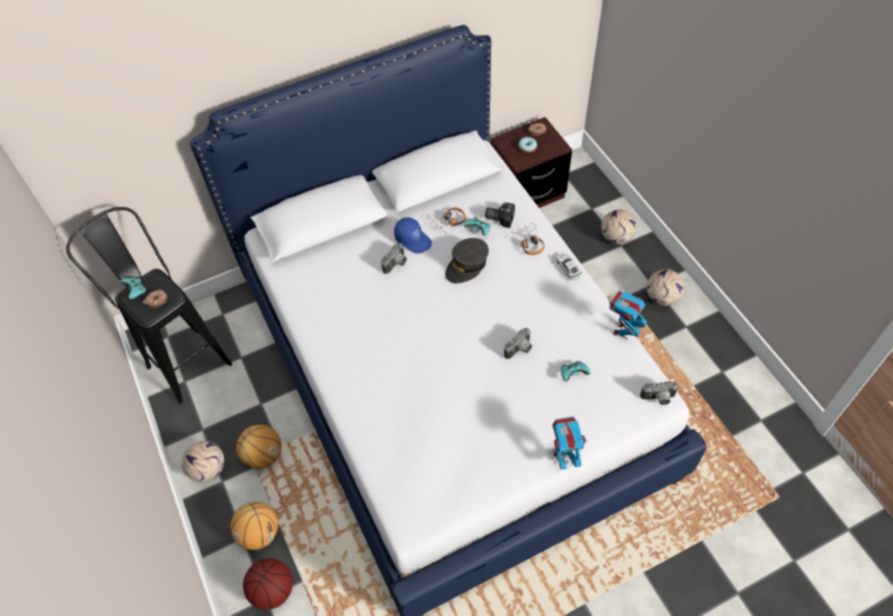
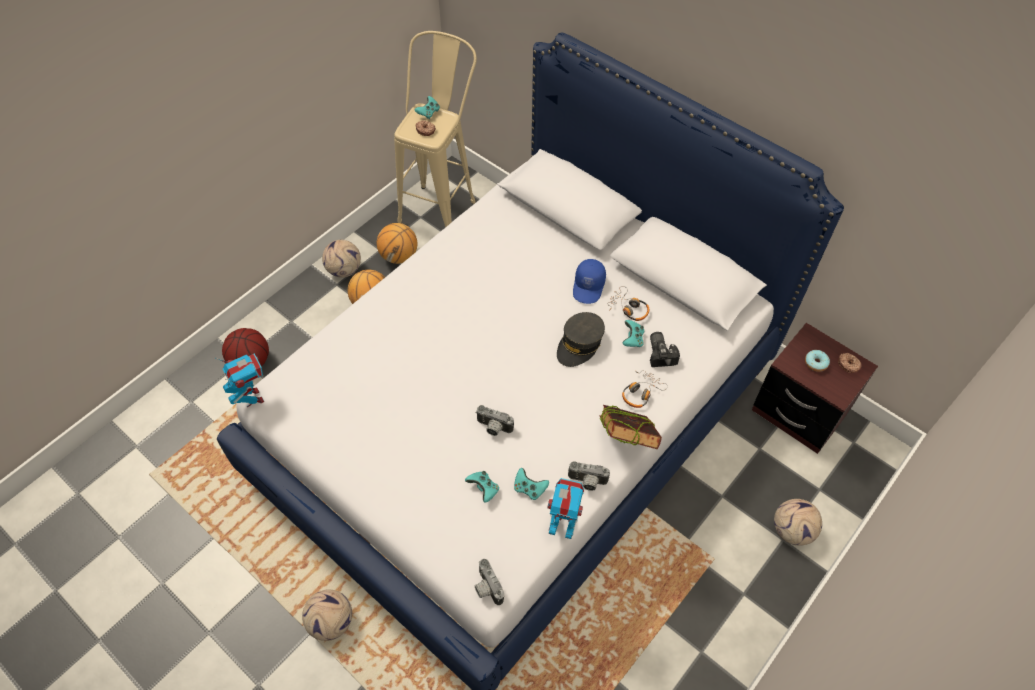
camera: 65 degrees right, 0 degrees up
black stool [66,207,232,404] -> beige stool [394,31,477,228]
basketball [230,502,278,550] -> basketball moved to [377,223,417,264]
camera [381,243,407,274] -> camera moved to [568,461,610,491]
grey cap [445,238,489,283] -> grey cap turned 75 degrees counterclockwise [557,312,605,367]
toy robot [552,416,587,470] -> toy robot moved to [215,354,264,407]
toy car [556,253,582,280] -> book [600,405,662,449]
football [647,269,685,306] -> football moved to [302,589,352,641]
none -> turquoise game controller [514,468,549,500]

